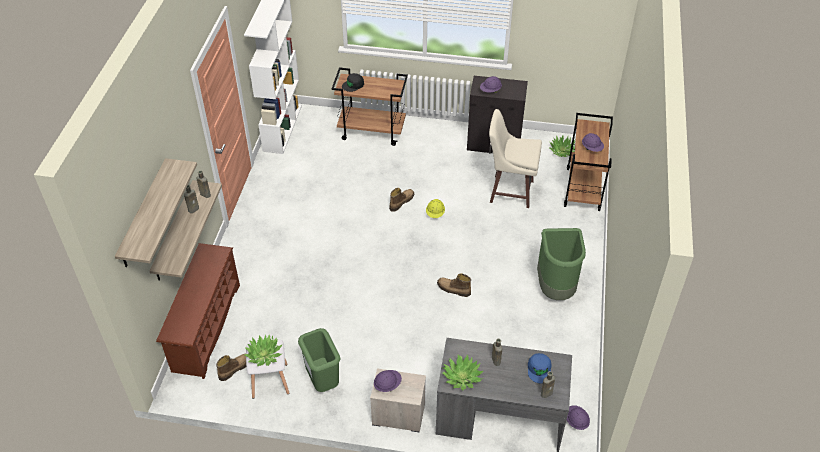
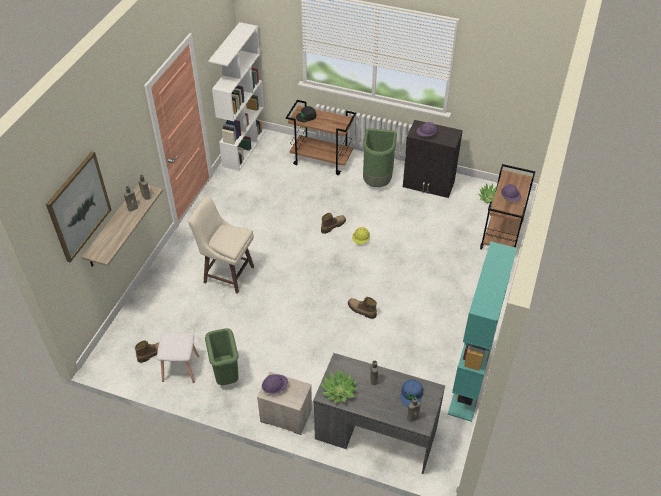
camera: 10 degrees right, 0 degrees up
shelf [115,158,197,267] -> picture [46,151,112,263]
brown shoe rack [156,243,240,379] -> none
potted plant [244,335,283,366] -> none
beige stool [489,109,542,208] -> beige stool moved to [188,196,254,294]
green trash can [537,228,586,300] -> green trash can moved to [363,128,397,187]
purple hard hat [567,405,590,430] -> none
none -> turquoise bookcase [448,241,517,422]

